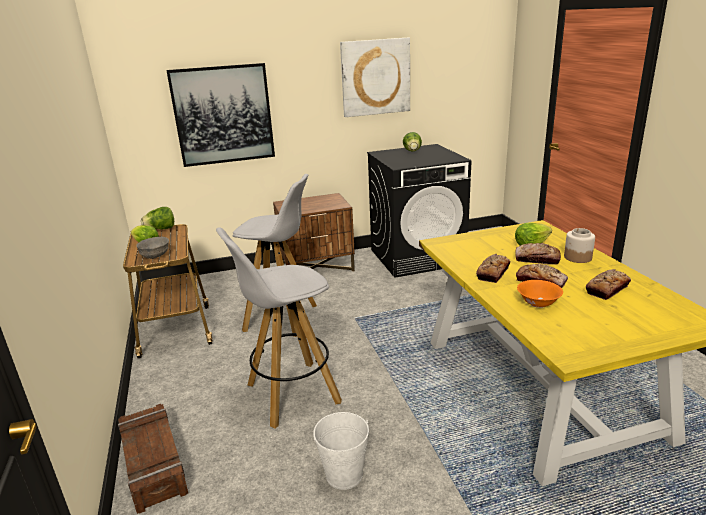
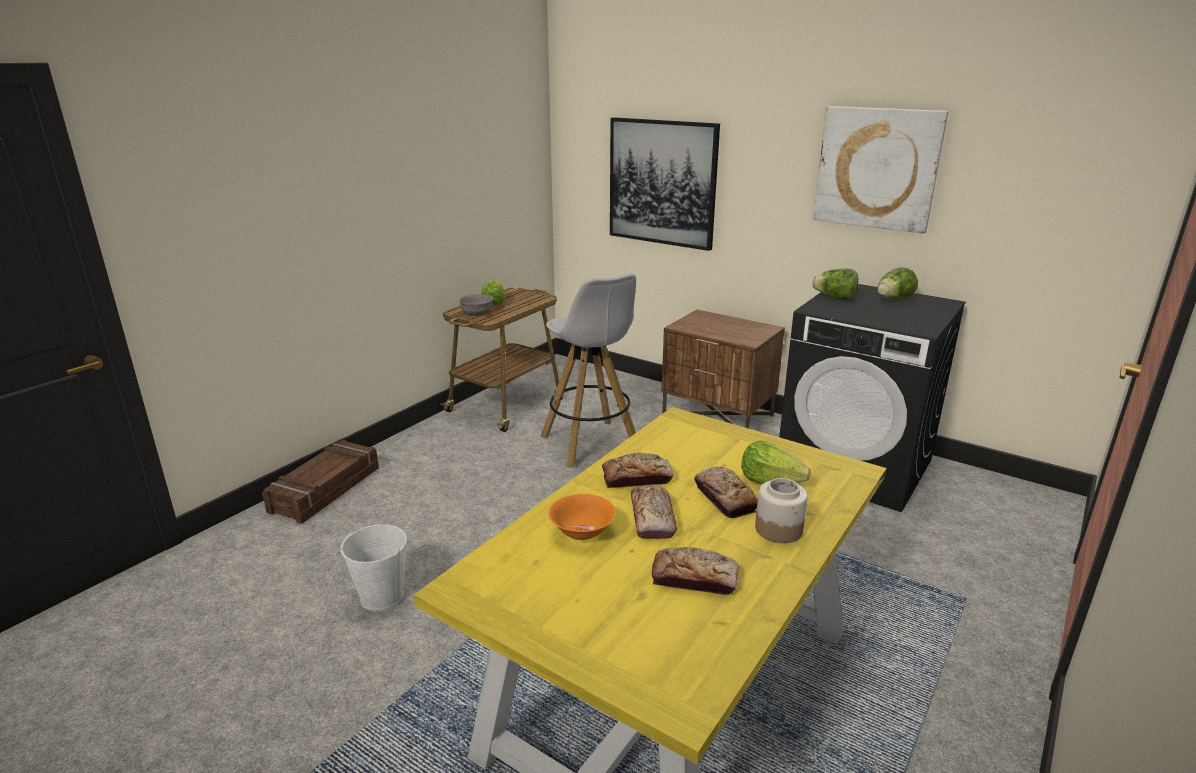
camera: 50 degrees right, 0 degrees up
lettuce [141,207,174,229] -> lettuce moved to [812,268,858,300]
white stool [216,227,342,428] -> none

